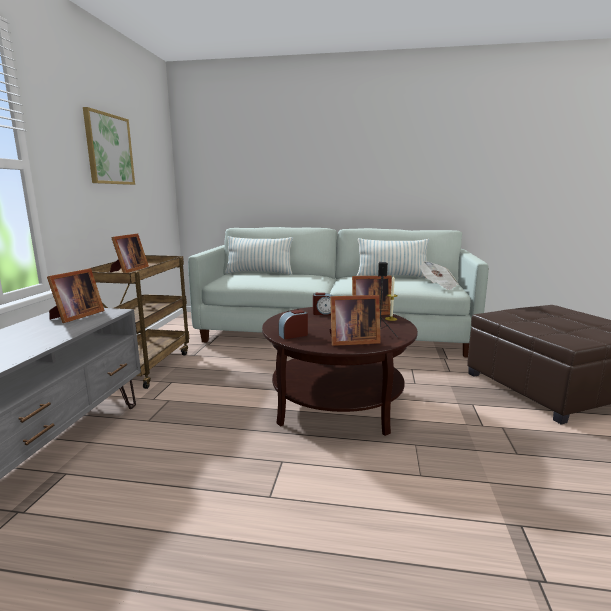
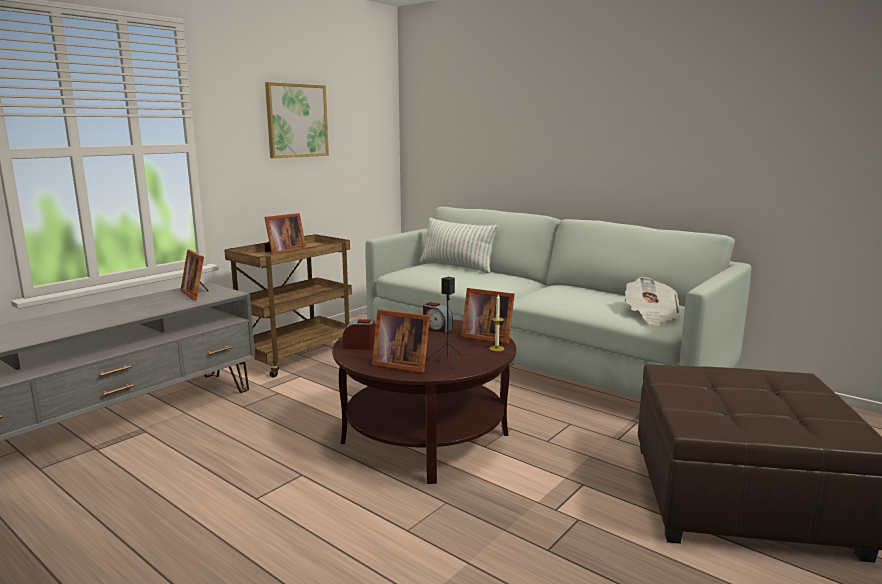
camera: 30 degrees right, 0 degrees up
picture frame [47,268,105,323] -> picture frame turned 90 degrees clockwise [180,249,208,300]
pillow [357,238,429,278] -> none

